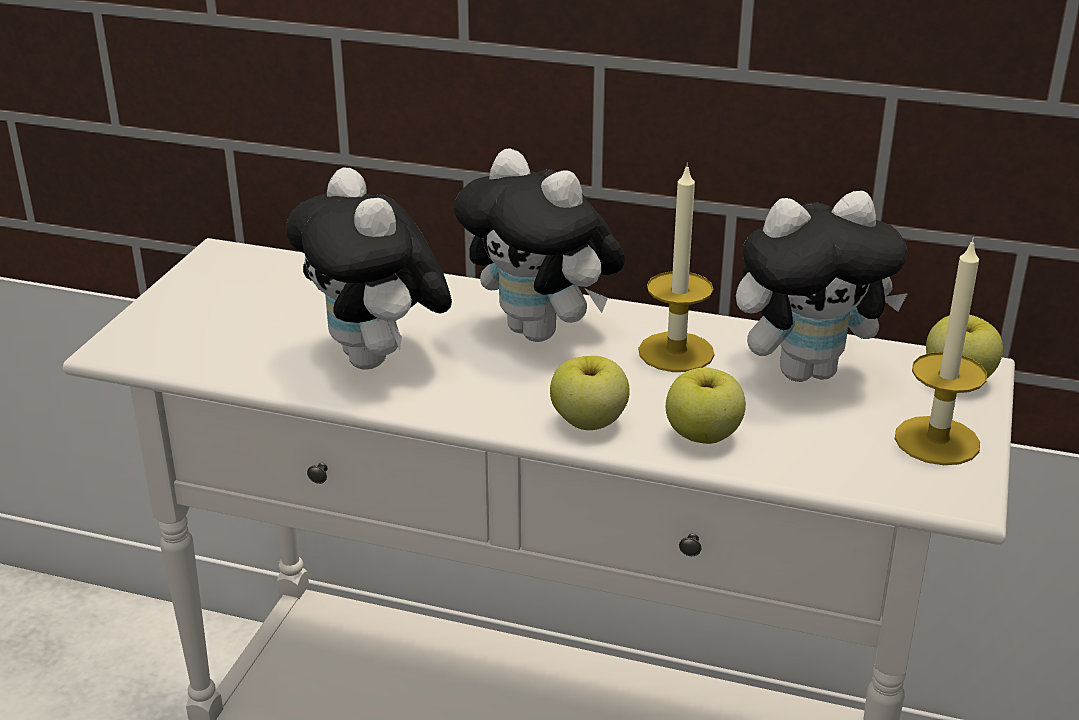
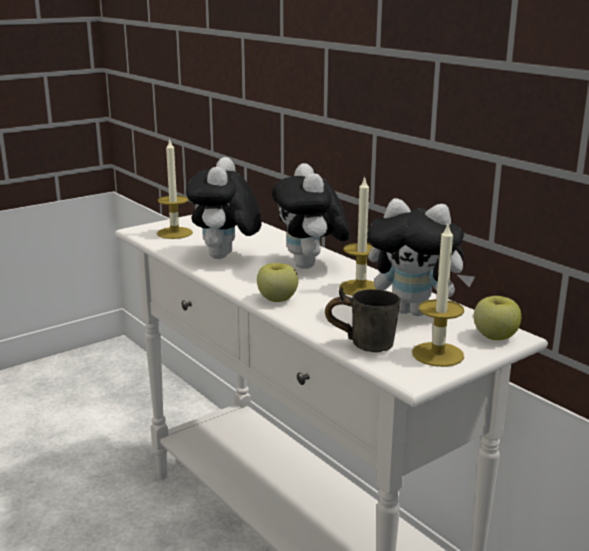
camera: 35 degrees right, 10 degrees down
apple [666,368,746,444] -> none
none -> candle [157,138,193,239]
none -> grey mug [325,286,400,352]

